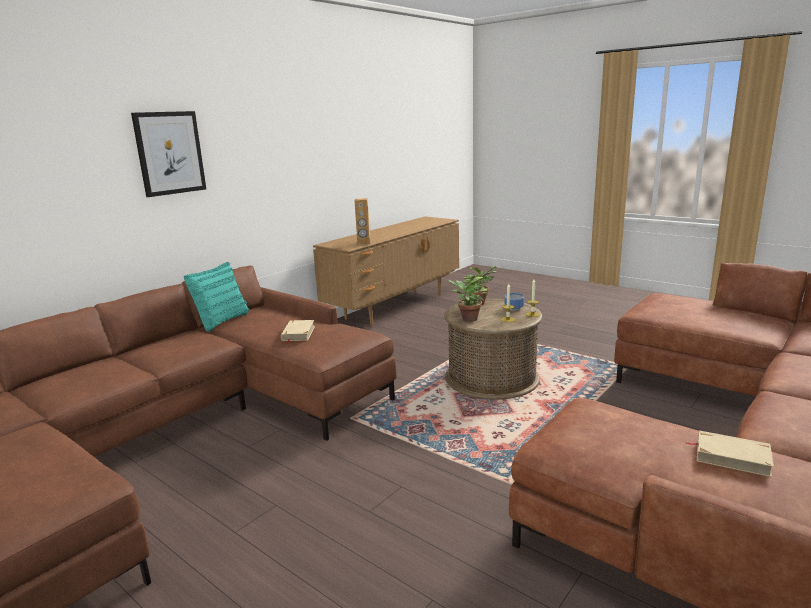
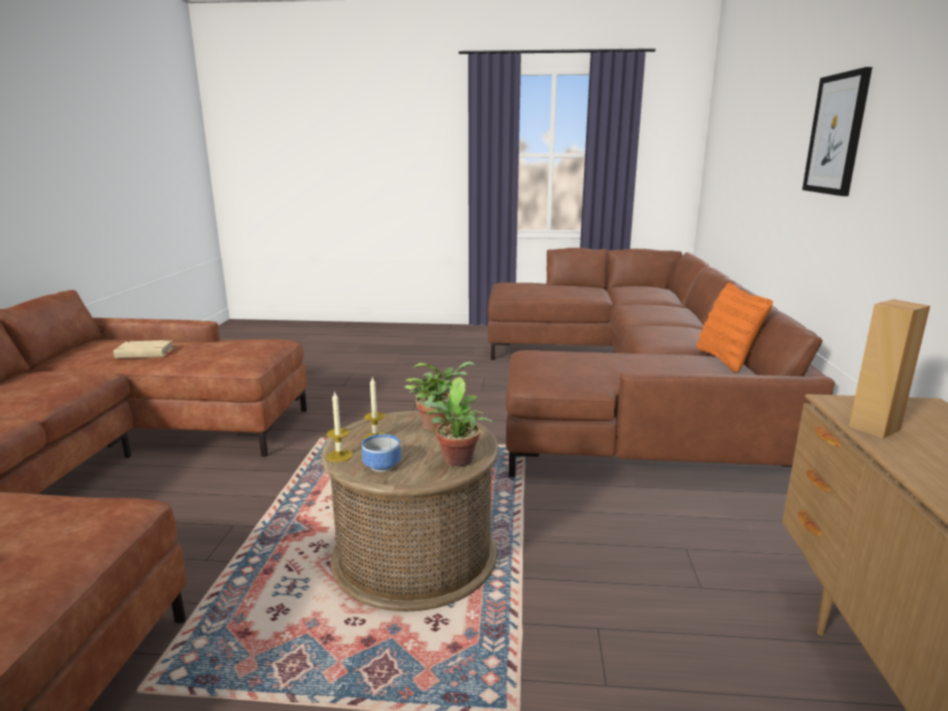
camera: 145 degrees right, 0 degrees up
turquoise pillow [184,262,249,332] -> orange pillow [696,282,774,373]
beige book [281,320,315,344] -> none

